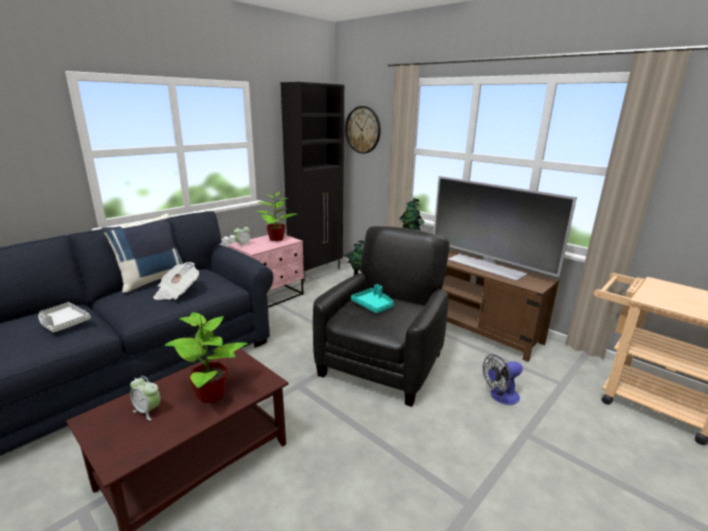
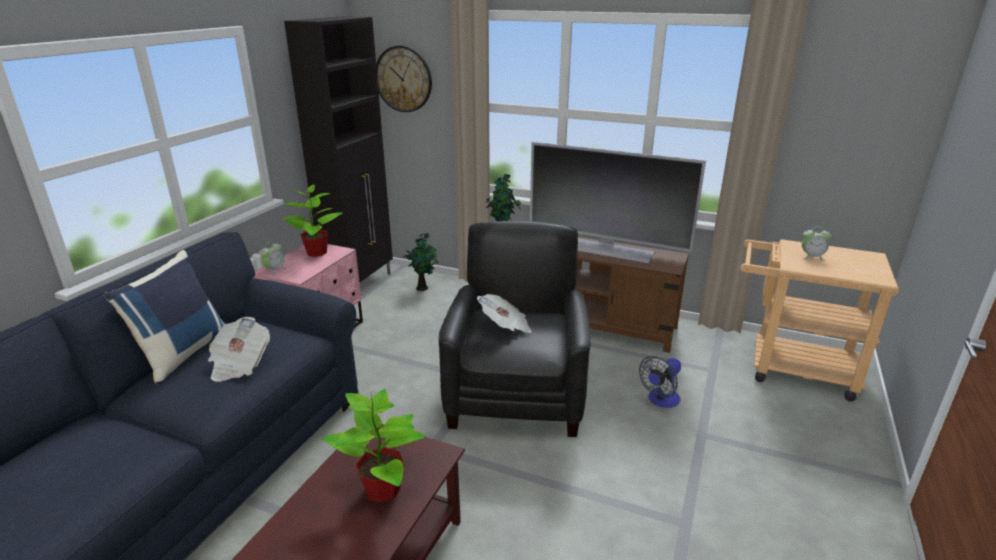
camera: 20 degrees left, 5 degrees up
grey tray [38,302,91,333] -> none
alarm clock [130,376,161,420] -> alarm clock moved to [802,226,832,261]
turquoise tray [351,284,394,313] -> newspaper [477,294,531,333]

